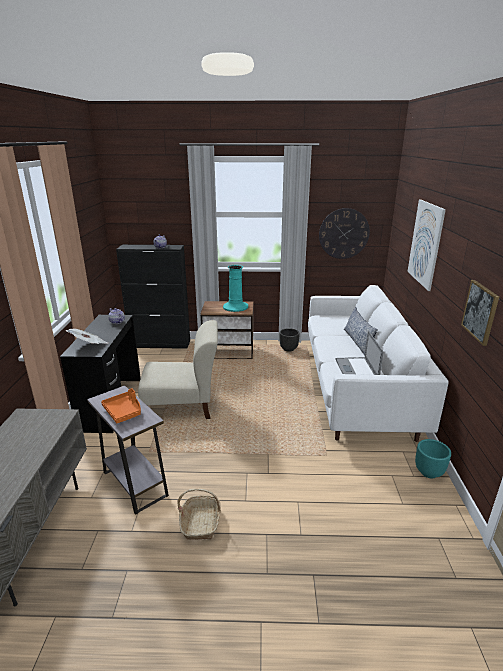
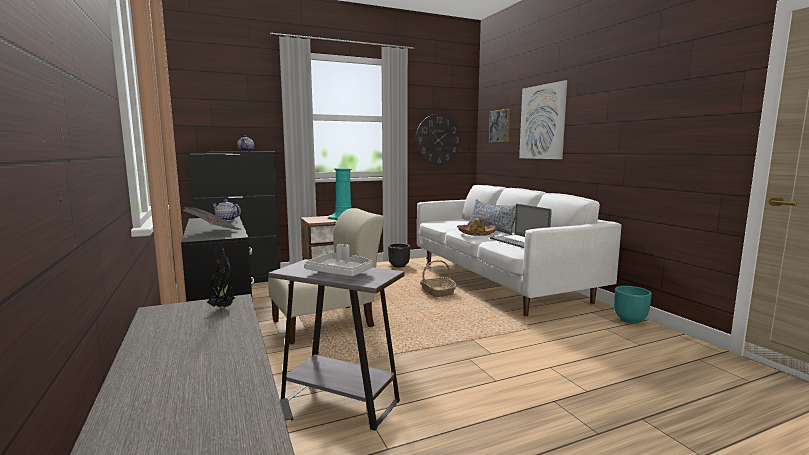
camera: 25 degrees left, 15 degrees down
orange tray [101,388,141,423] -> grey tray [304,244,372,276]
basket [177,489,221,540] -> basket moved to [420,260,457,297]
picture [461,280,499,346] -> picture moved to [489,109,510,142]
none -> potted plant [207,242,235,308]
none -> hat [457,218,498,236]

